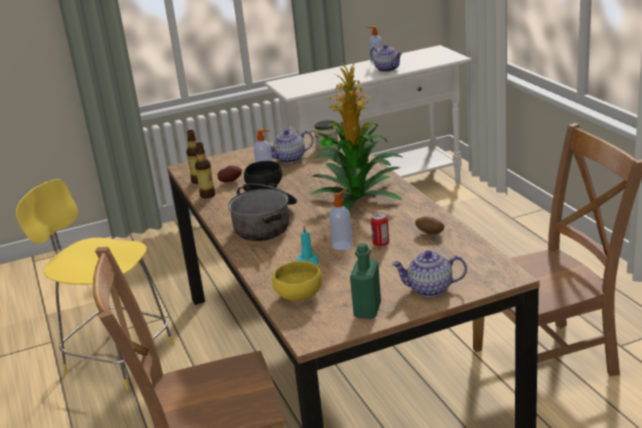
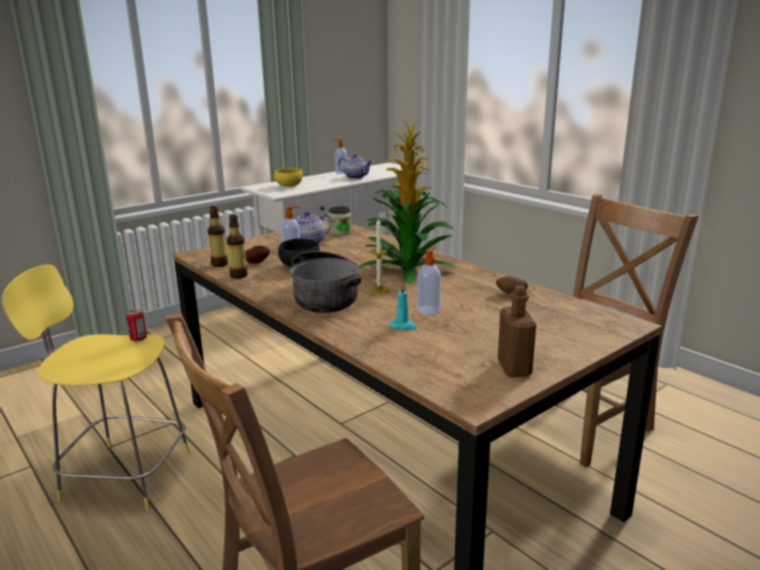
camera: 20 degrees left, 5 degrees down
yellow bowl [272,261,322,301] -> yellow bowl moved to [274,168,303,187]
green bottle [350,243,381,319] -> brown bottle [498,285,536,377]
can [371,213,389,247] -> can moved to [126,309,147,342]
teapot [392,250,467,297] -> none
none -> candle [370,218,389,294]

